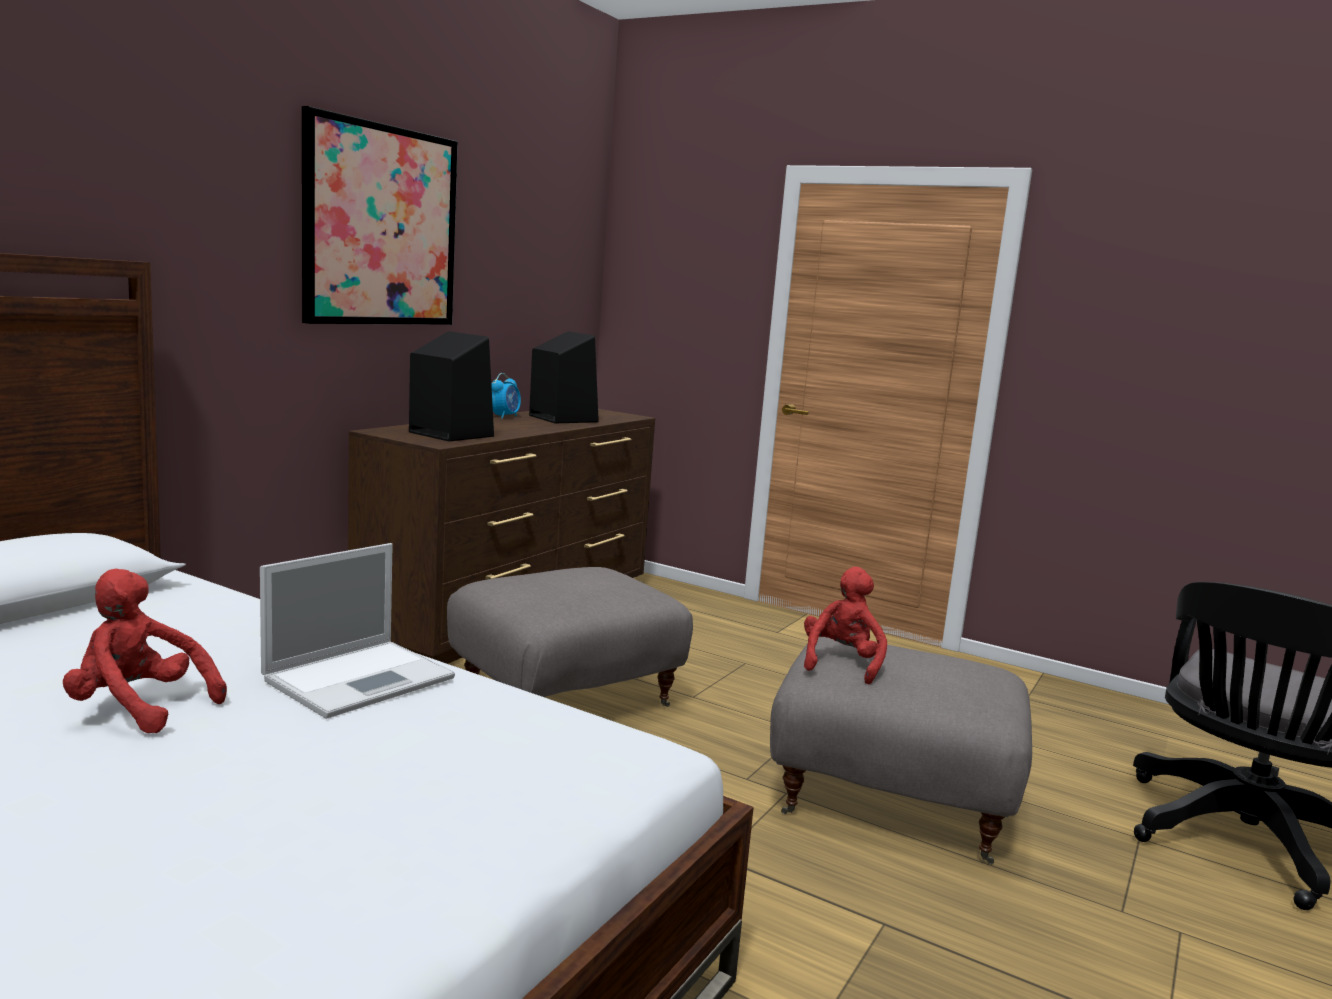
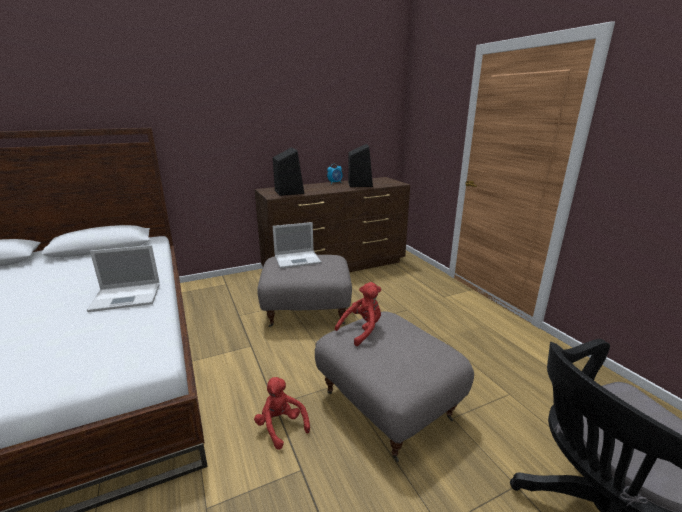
camera: 35 degrees right, 10 degrees up
red plush toy [63,569,227,733] -> red plush toy moved to [254,377,310,450]
picture [302,106,458,325] -> none
none -> laptop [273,222,321,269]

